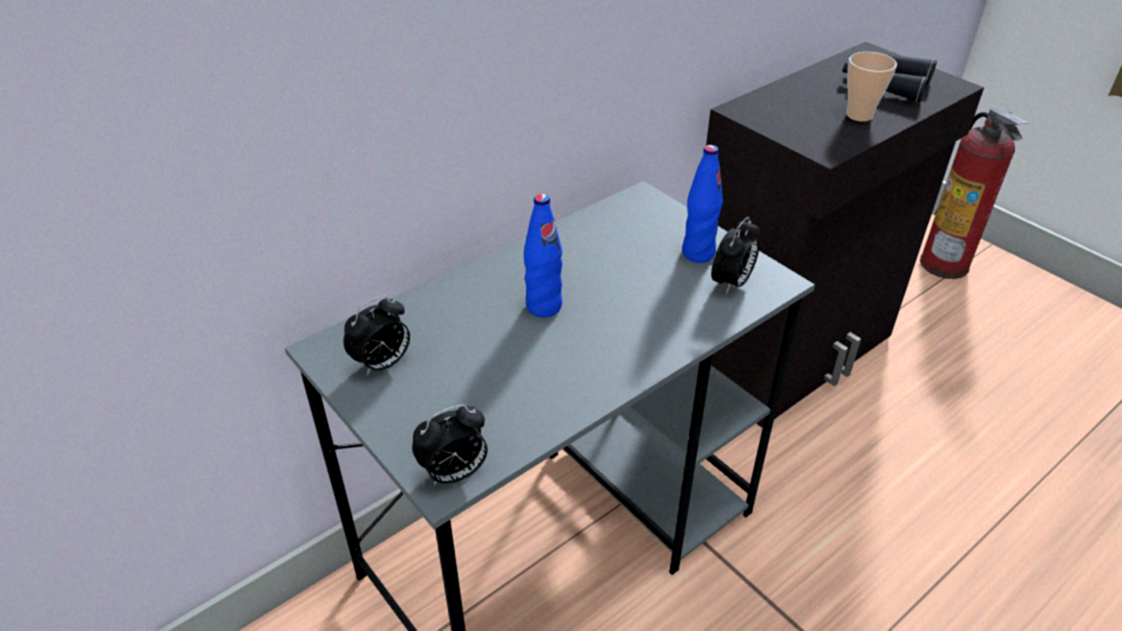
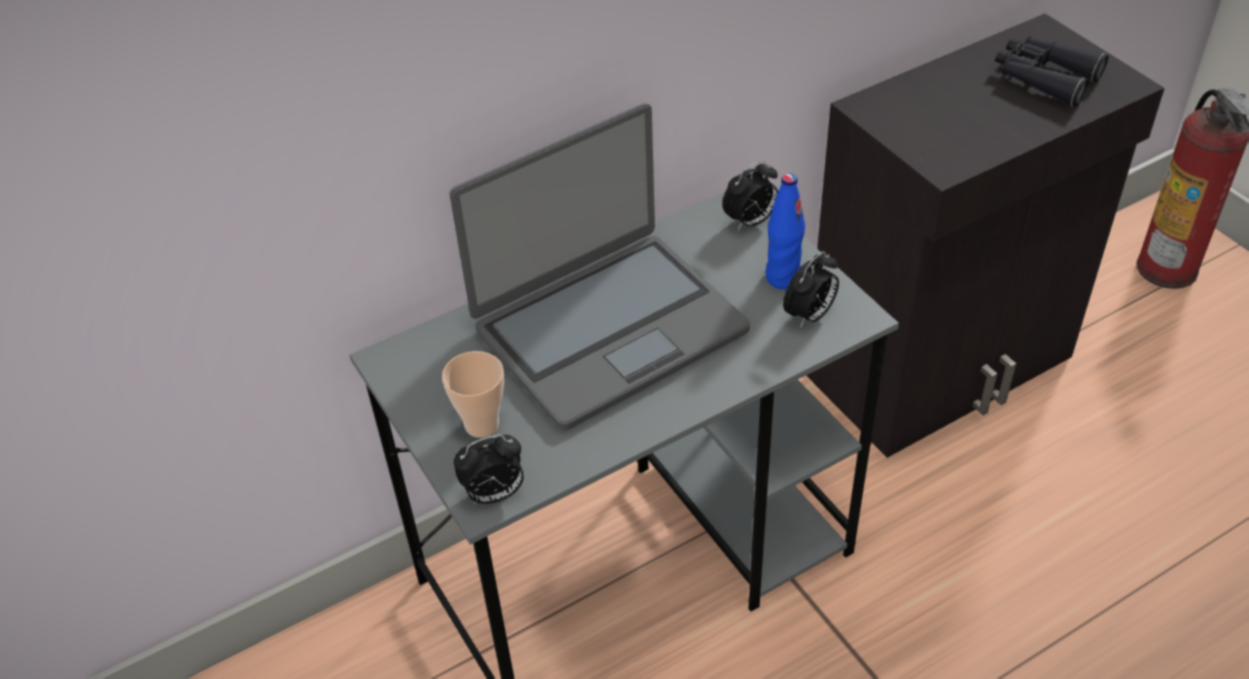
camera: 10 degrees right, 5 degrees up
alarm clock [343,295,410,375] -> alarm clock moved to [722,161,778,231]
blue bottle [524,194,562,318] -> laptop [450,103,750,430]
cup [847,52,897,122] -> cup moved to [442,351,504,438]

